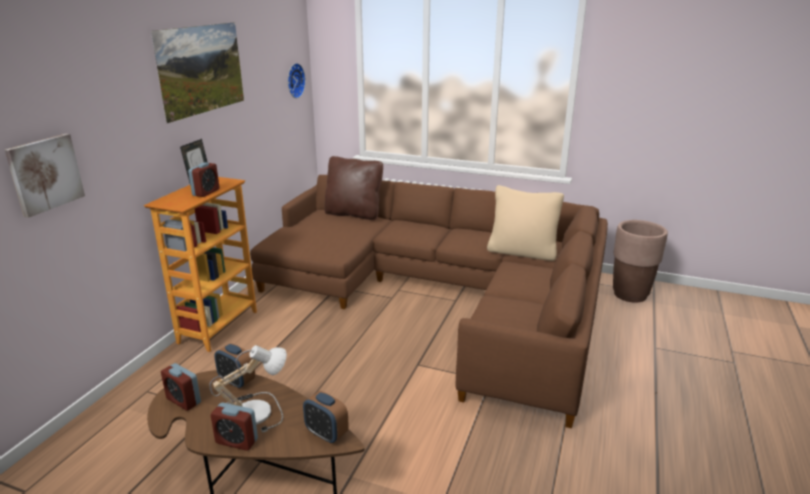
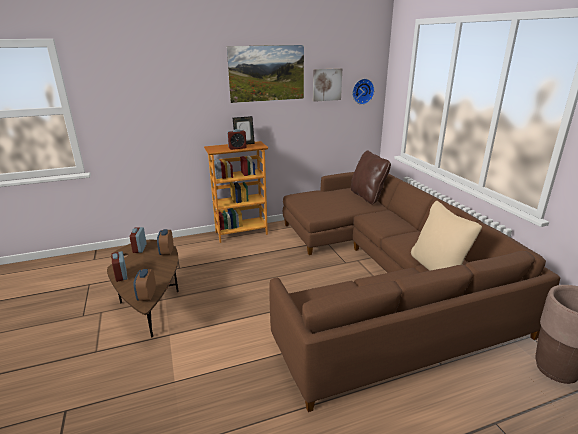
camera: 50 degrees right, 0 degrees up
picture [5,134,85,218] -> picture moved to [313,68,342,102]
table lamp [210,345,287,433] -> none

